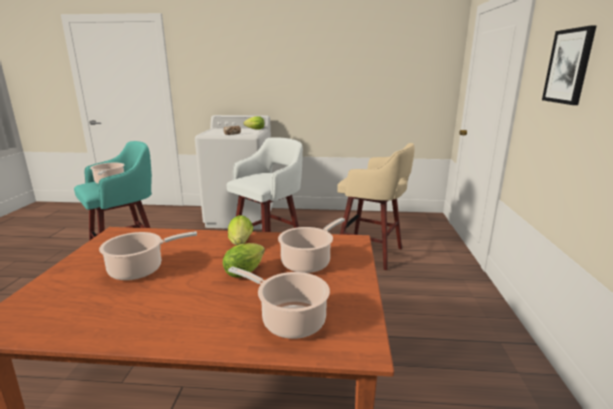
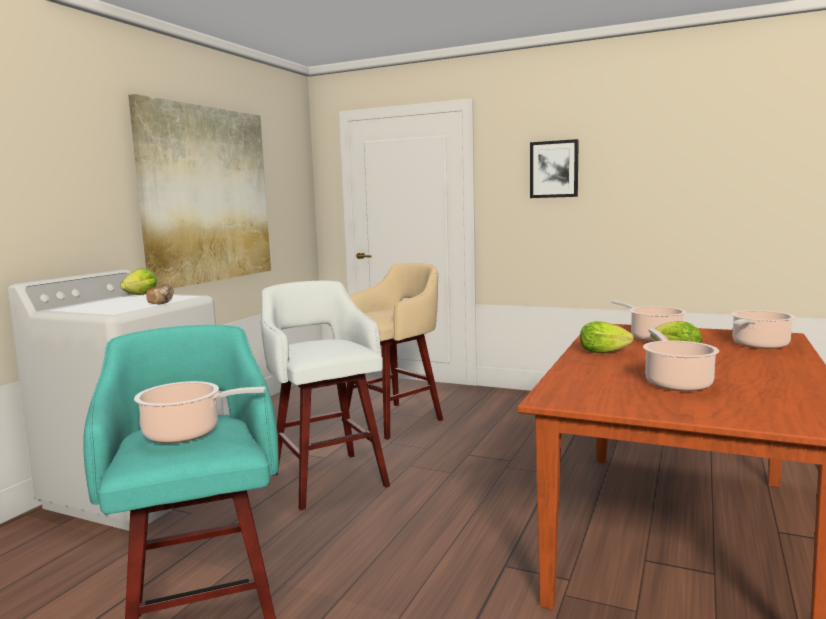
camera: 70 degrees left, 10 degrees down
none -> picture [128,94,271,288]

